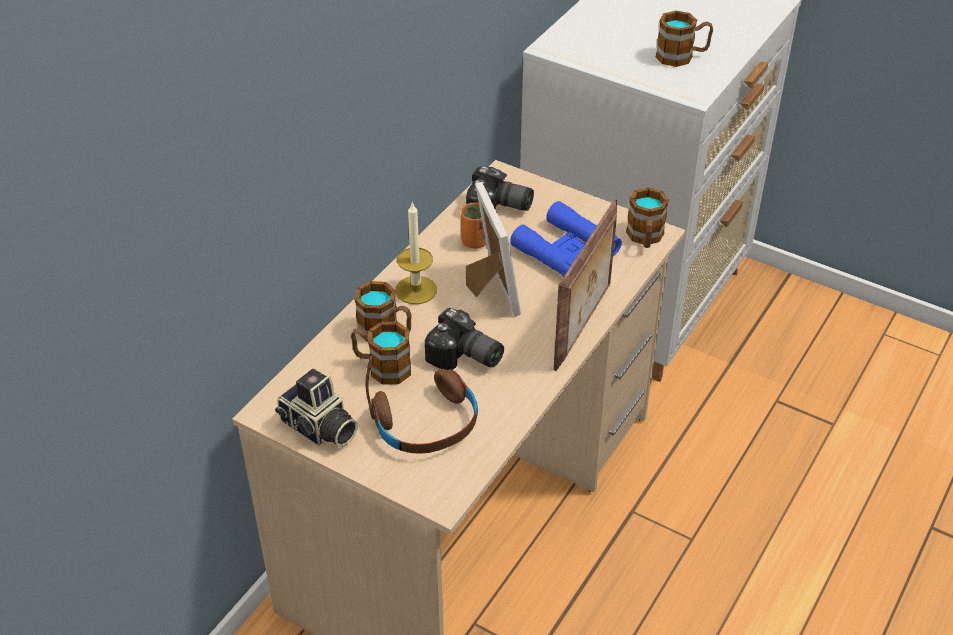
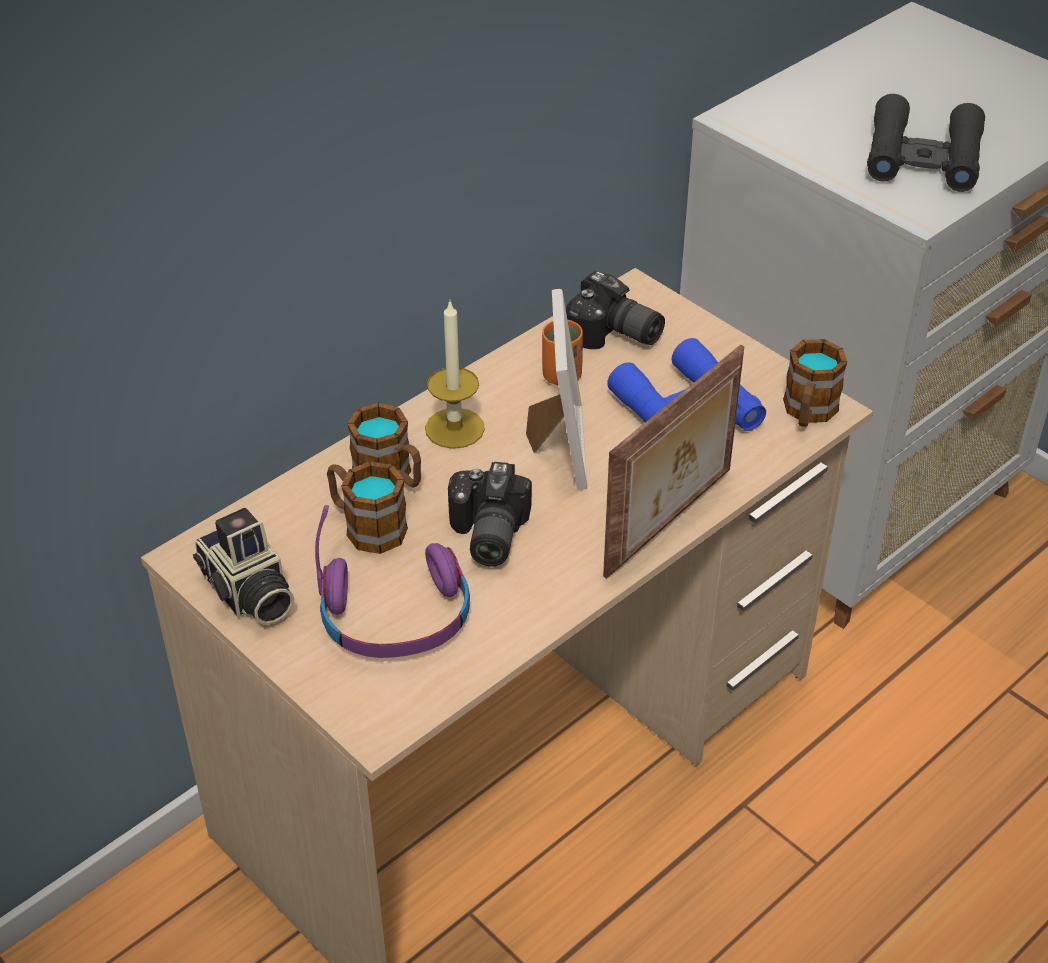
camera: 15 degrees right, 0 degrees up
brown headphones [366,356,478,454] -> purple headphones [315,505,470,658]
camera [425,308,504,370] -> camera turned 45 degrees clockwise [448,462,532,566]
mug [655,11,713,67] -> black binoculars [867,94,985,192]

